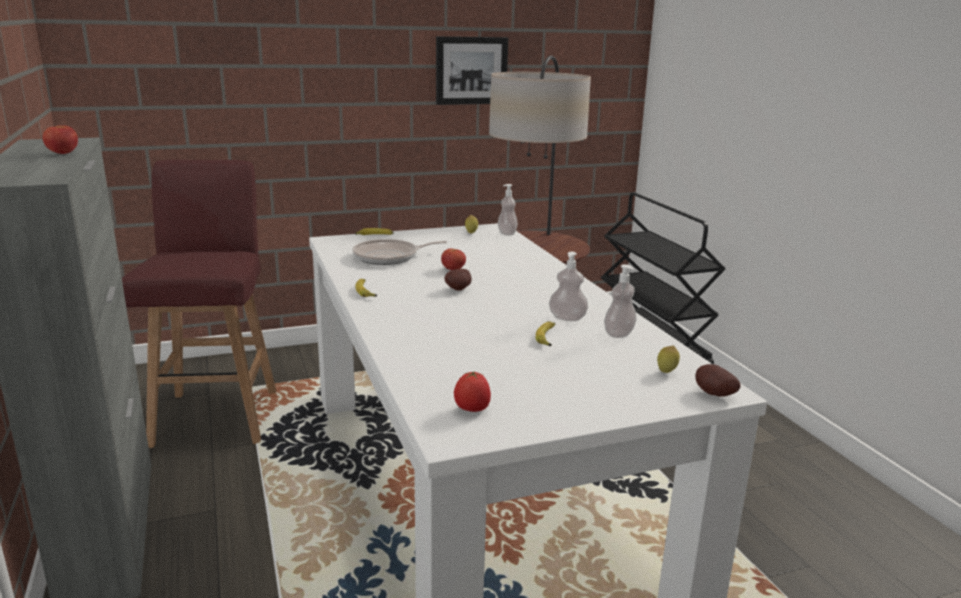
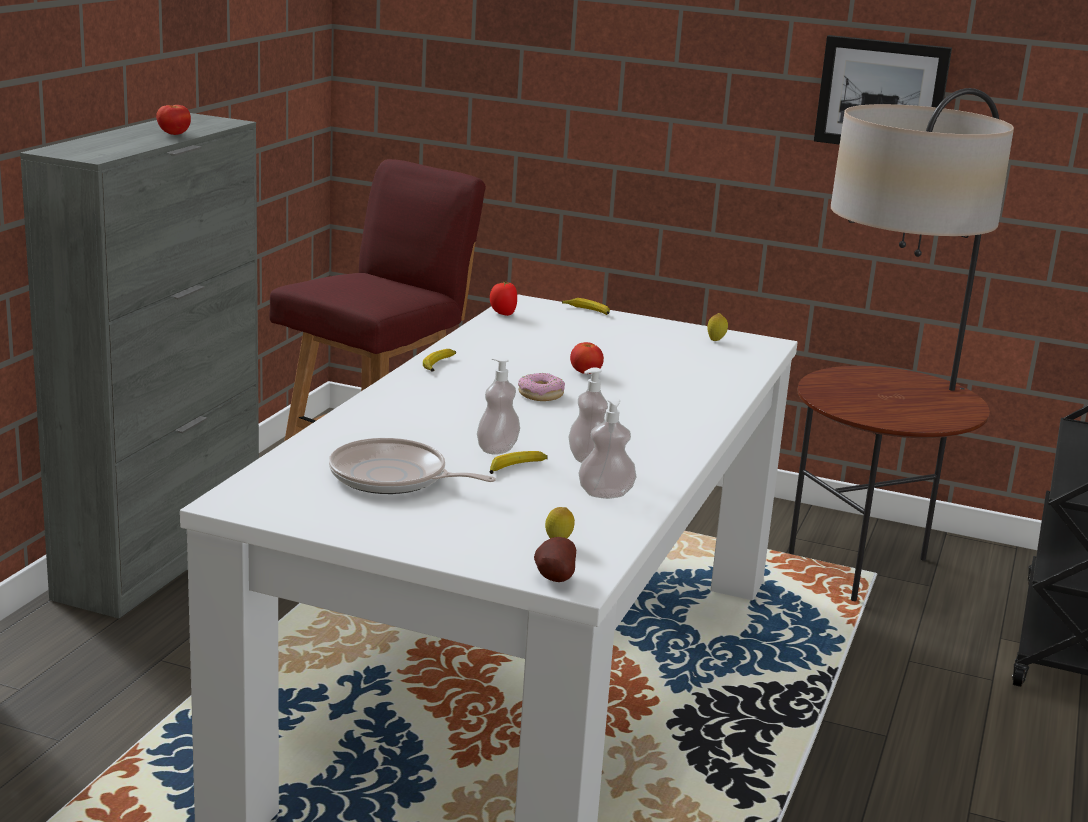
camera: 40 degrees right, 0 degrees up
frying pan [352,239,447,265] -> frying pan moved to [329,438,496,494]
potato [445,269,472,291] -> donut [518,373,565,401]
tomato [454,371,491,412] -> tomato moved to [490,281,517,316]
soap dispenser [498,184,518,235] -> soap dispenser moved to [477,357,520,455]

